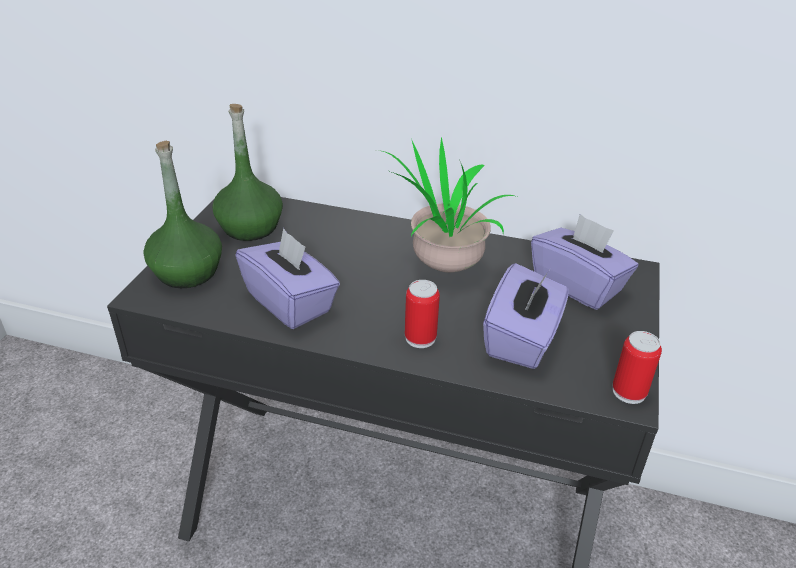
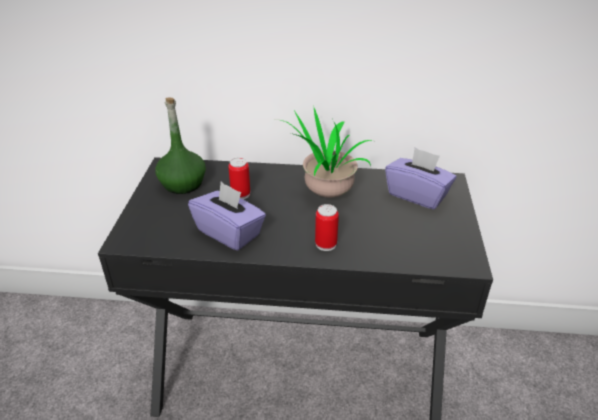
camera: 10 degrees left, 0 degrees up
green bottle [143,141,222,288] -> none
purple tissue box [483,263,569,369] -> none
can [613,331,662,404] -> can moved to [228,158,250,199]

